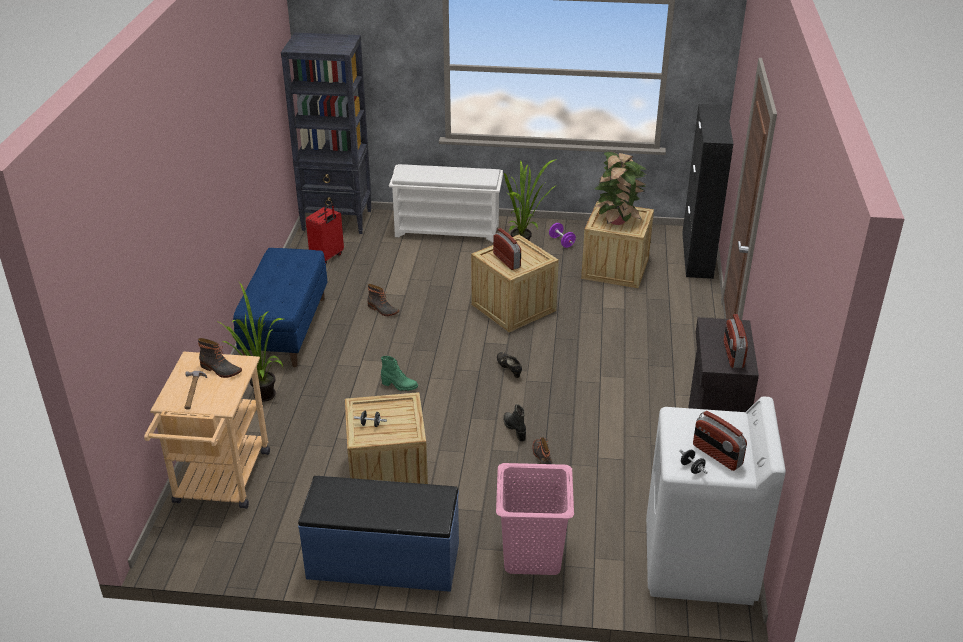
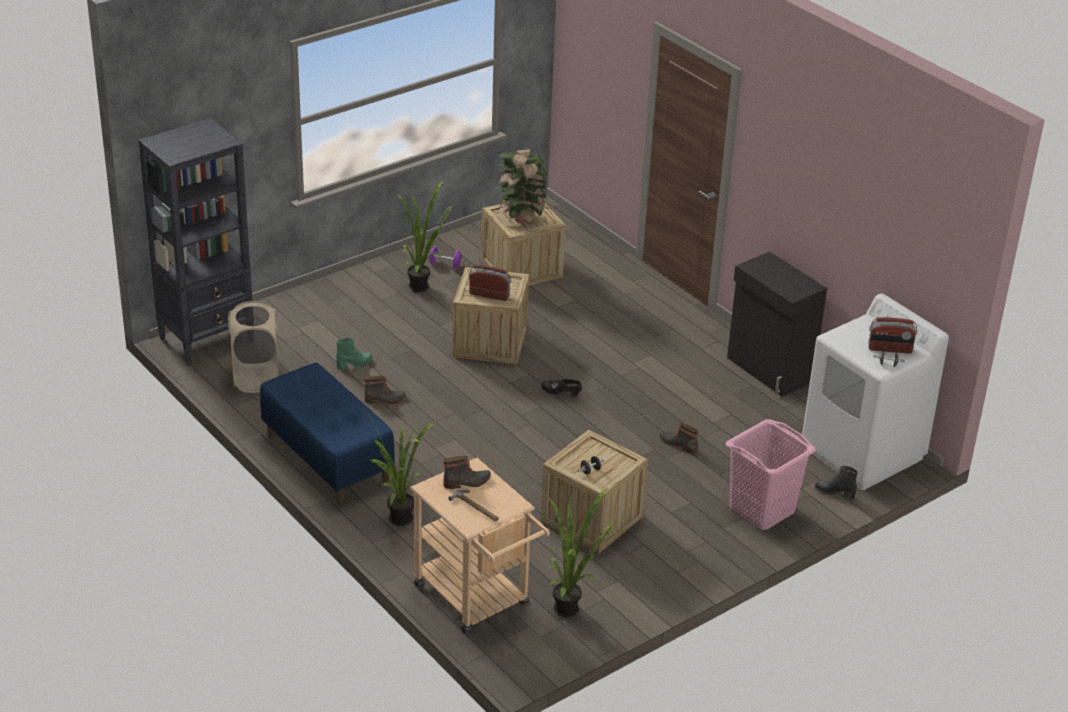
camera: 45 degrees left, 0 degrees up
blue bench [298,476,459,592] -> none
red suitcase [306,203,344,264] -> beige laundry basket [228,301,279,393]
green boot [381,356,418,391] -> green boot moved to [336,338,373,370]
white shoe rack [389,164,503,243] -> none
black boot [503,404,526,441] -> black boot moved to [815,466,858,500]
black cabinet [682,104,733,279] -> none
radio [724,314,748,368] -> none
none -> potted plant [548,487,616,617]

